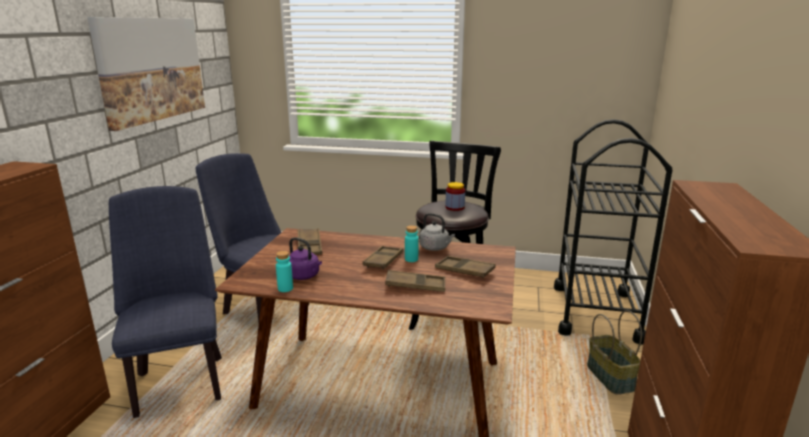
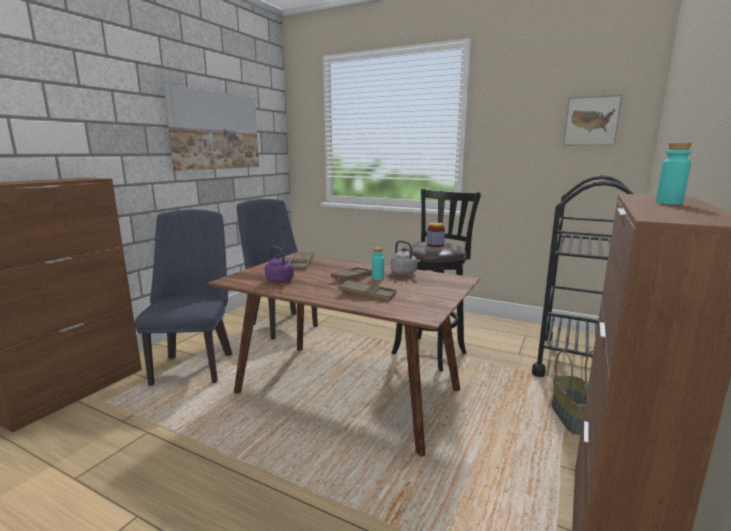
camera: 15 degrees right, 5 degrees down
turquoise bottle [276,251,293,292] -> turquoise bottle moved to [656,143,692,205]
brown tray [435,256,495,278] -> none
none -> picture [563,94,623,146]

